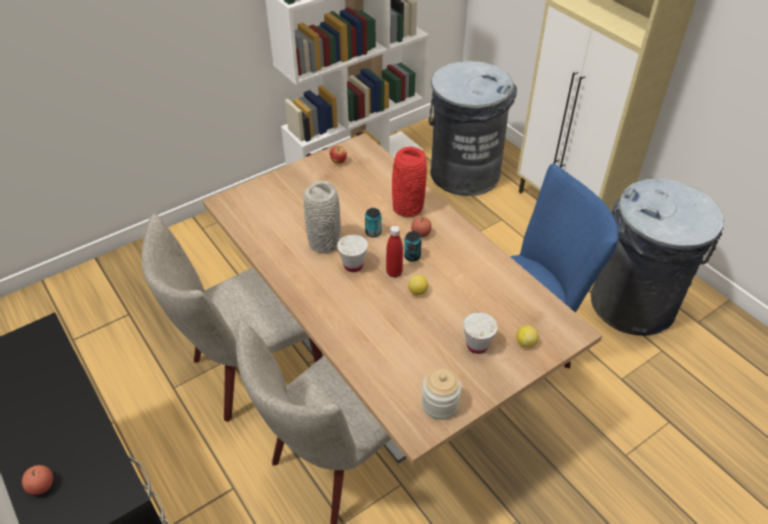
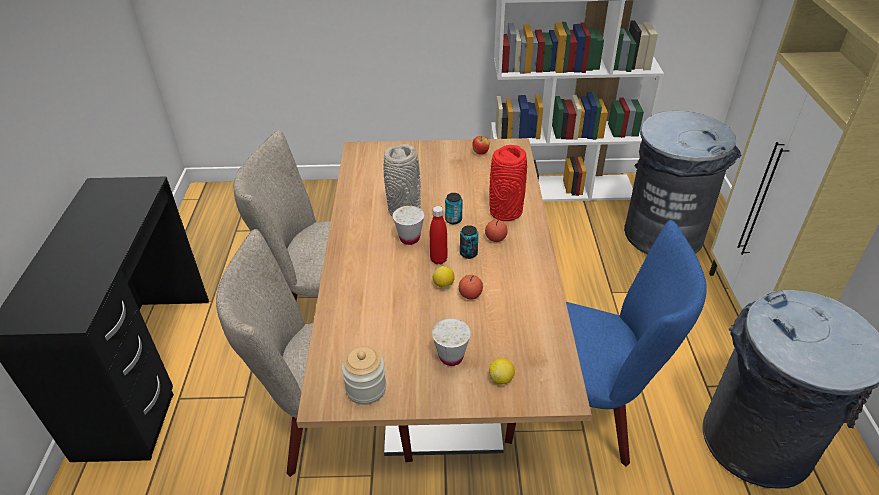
camera: 35 degrees right, 5 degrees down
apple [22,465,53,495] -> apple moved to [459,275,483,299]

